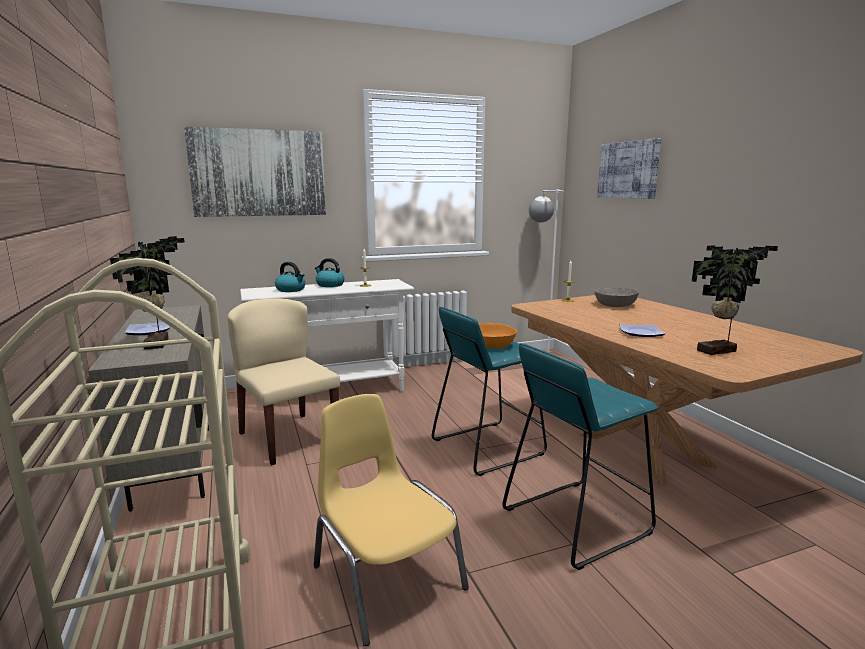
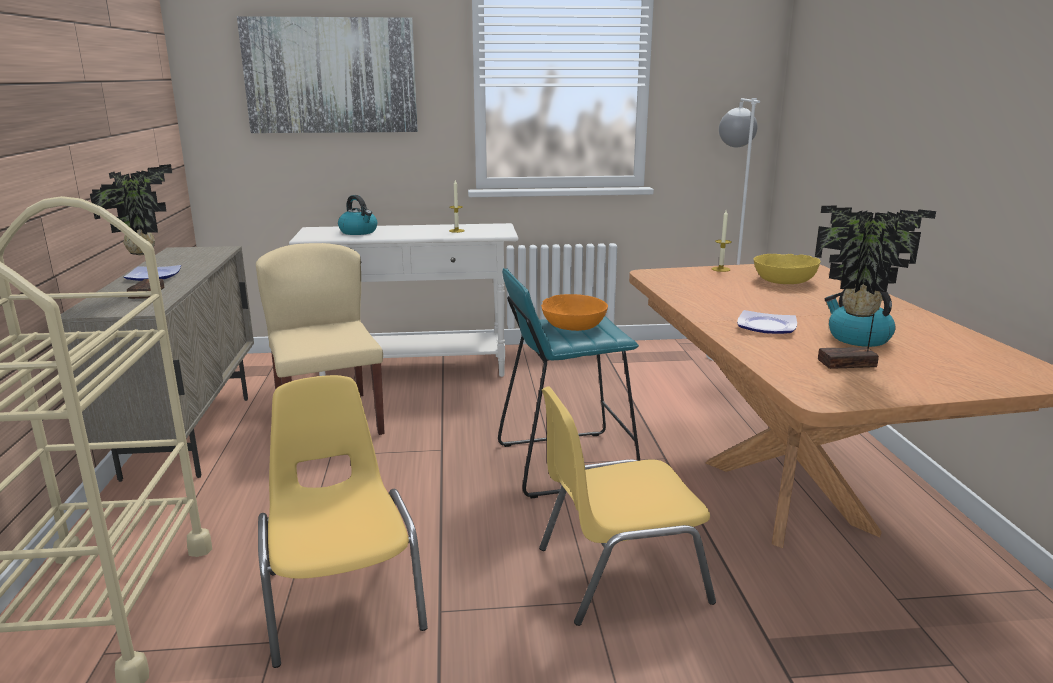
camera: 15 degrees right, 5 degrees up
kettle [315,258,344,287] -> kettle moved to [825,289,896,347]
turquoise stool [502,343,658,570] -> yellow chair [539,386,716,626]
grey bowl [594,287,639,307] -> yellow bowl [754,254,821,284]
picture [597,138,661,199] -> none

